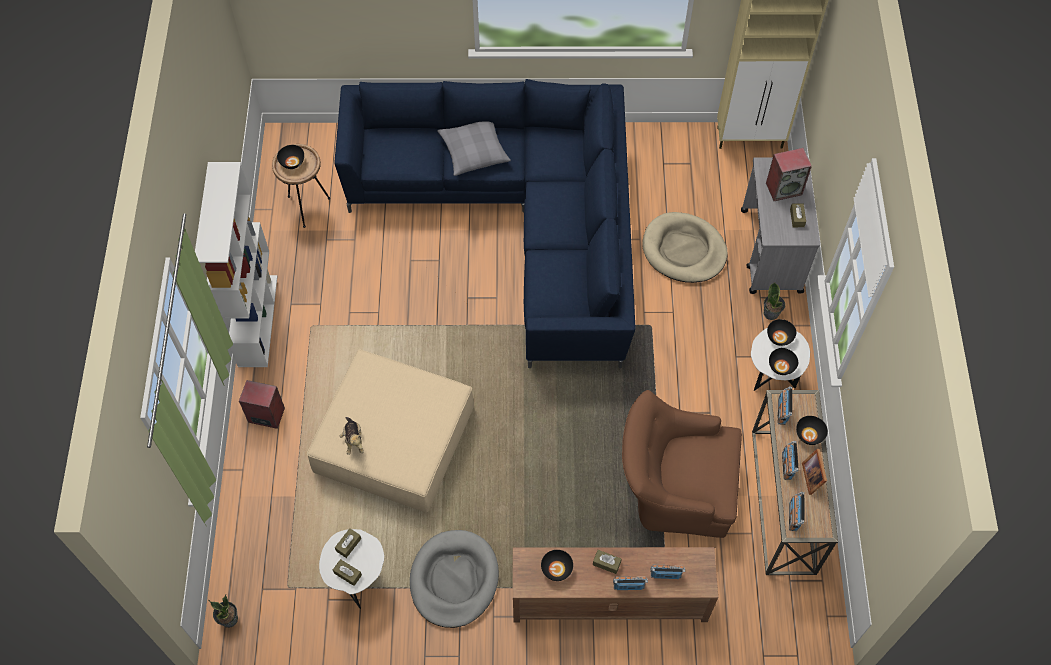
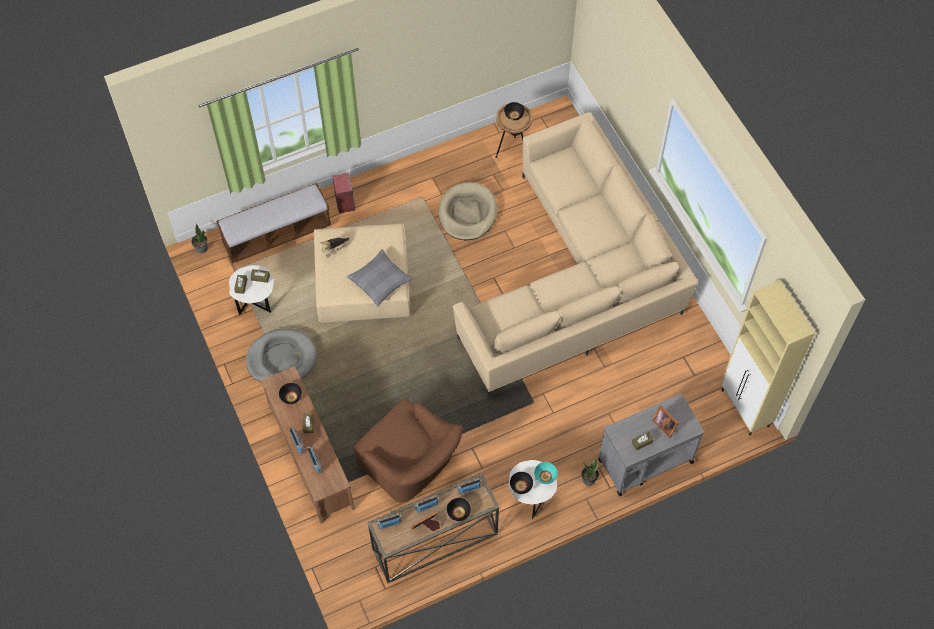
camera: 65 degrees right, 0 degrees up
white bookcase [195,162,277,367] -> none
blue sofa [334,79,636,368] -> beige sofa [453,112,698,396]
grey pillow [437,121,511,176] -> grey pillow moved to [347,249,413,306]
brown armchair [622,390,742,538] -> brown armchair turned 150 degrees clockwise [353,398,463,503]
beige dog bed [642,212,728,283] -> beige dog bed moved to [438,182,498,240]
speaker [766,148,812,201] -> picture frame [652,405,679,438]
black bowl [767,319,796,346] -> turquoise bowl [534,462,558,484]
none -> bench [216,183,332,263]

